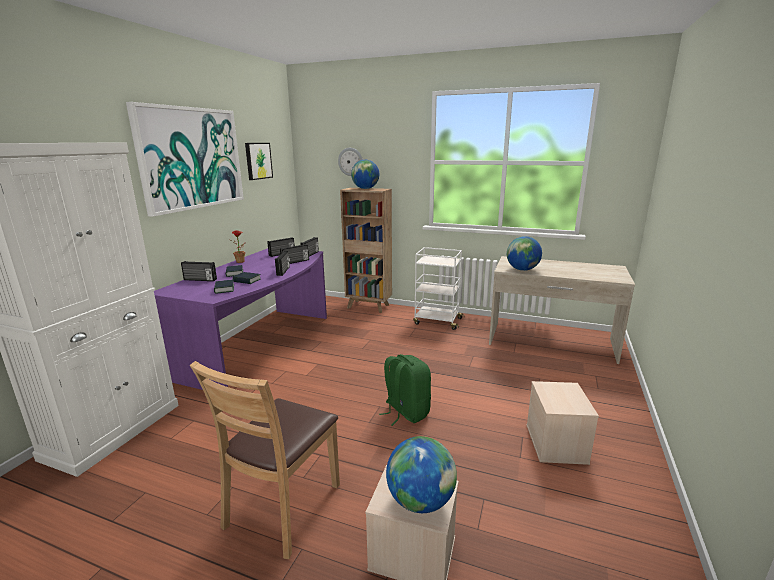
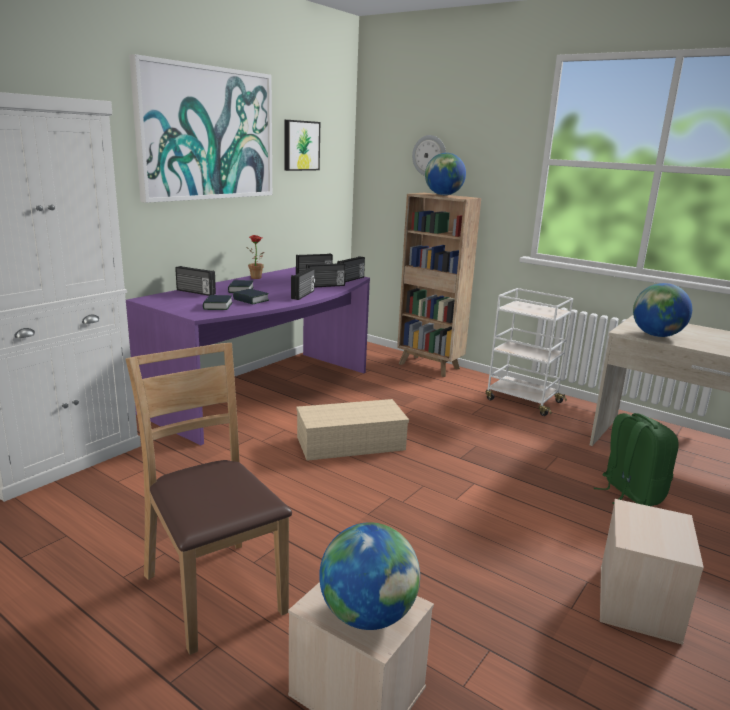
camera: 15 degrees right, 0 degrees up
brown chair [190,361,340,559] -> brown chair turned 105 degrees clockwise [126,343,292,655]
green backpack [379,354,431,426] -> green backpack moved to [594,413,679,506]
none -> beige storage box [296,399,409,461]

